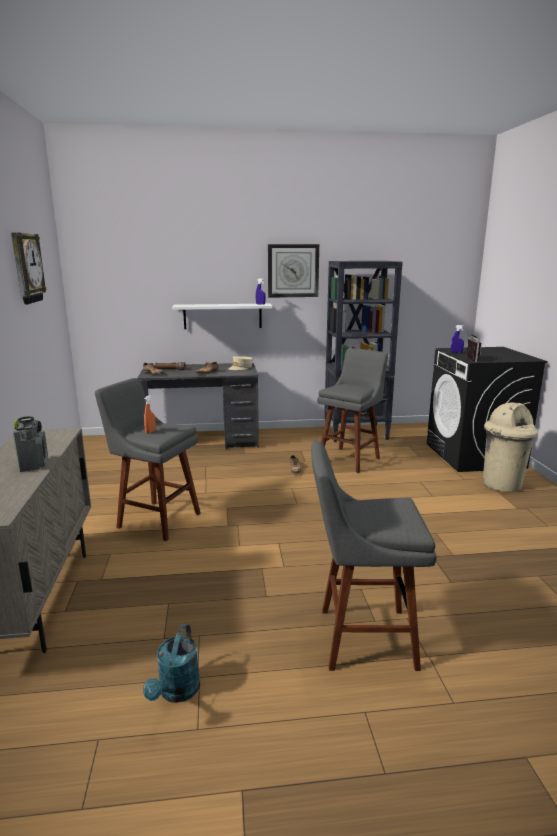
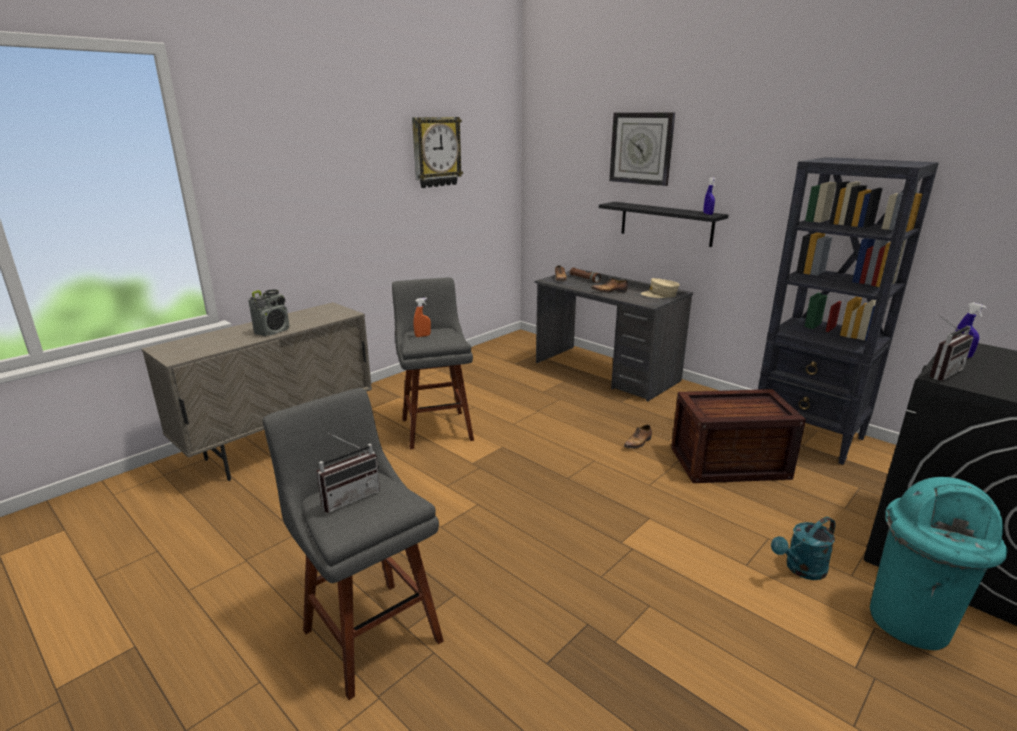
camera: 50 degrees right, 5 degrees up
turquoise watering can [143,624,200,703] -> turquoise watering can moved to [771,517,835,580]
white shelf [172,304,273,329] -> black shelf [599,202,728,247]
wall clock [268,244,319,297] -> wall clock moved to [609,112,675,186]
grey stool [317,348,388,473] -> crate [671,389,806,483]
beige trash can [483,403,538,492] -> turquoise trash can [870,477,1008,650]
none -> radio [317,433,380,513]

